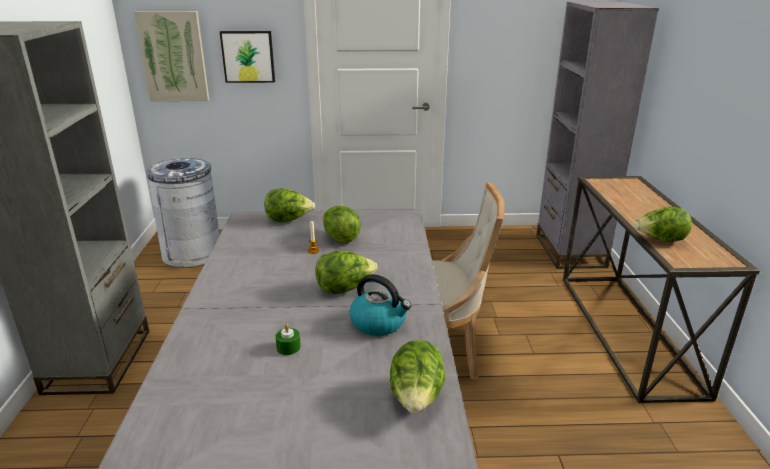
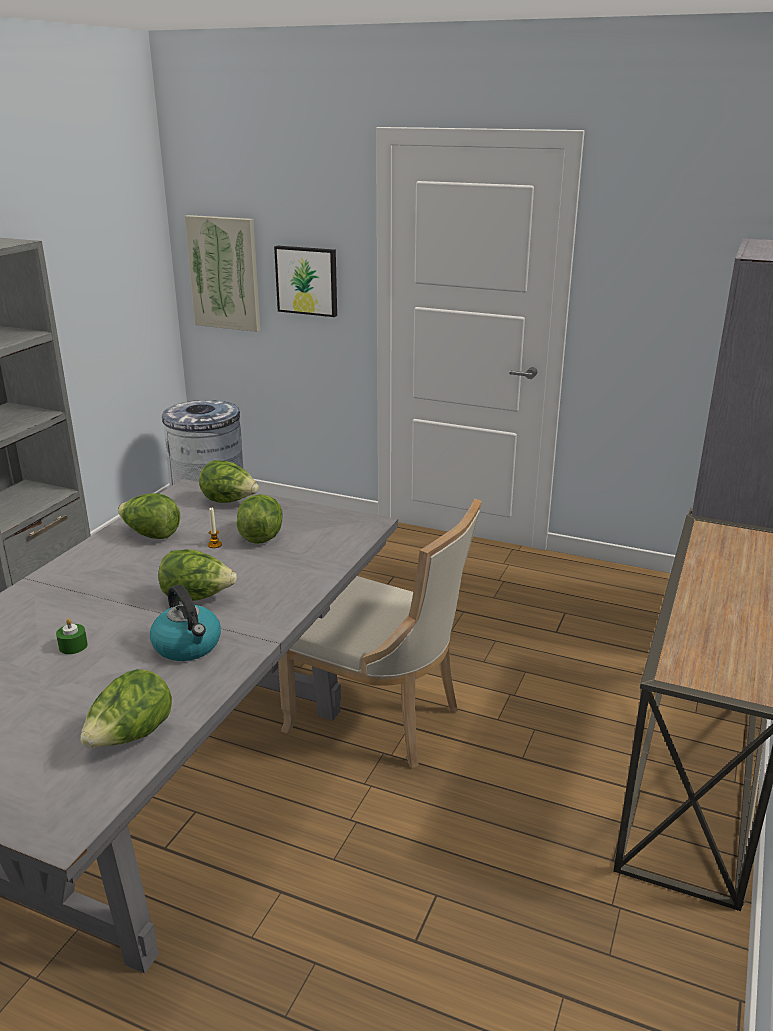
camera: 25 degrees right, 0 degrees up
lettuce [634,207,692,242] -> lettuce moved to [117,493,180,539]

